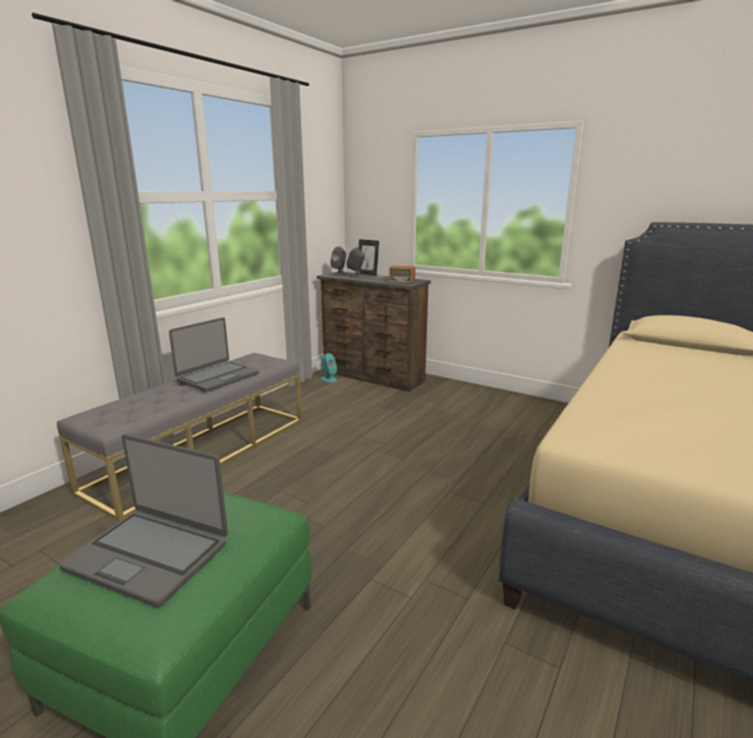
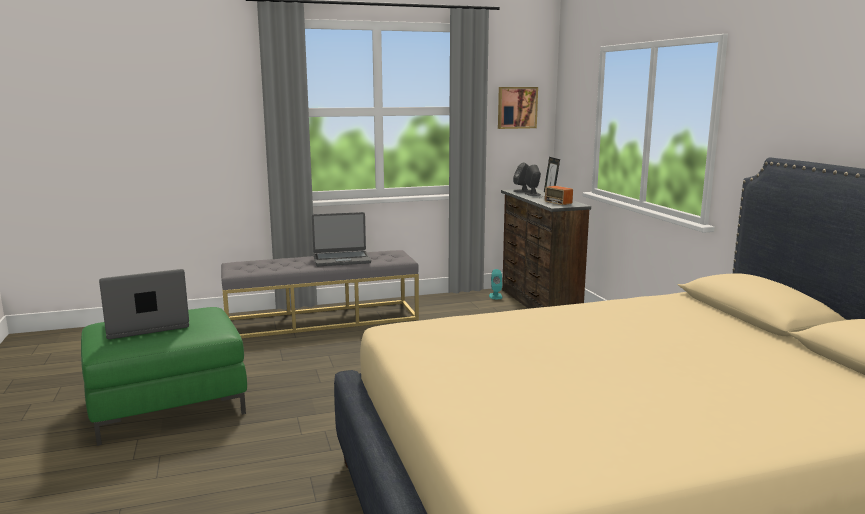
camera: 40 degrees right, 5 degrees down
laptop [59,434,228,607] -> laptop turned 90 degrees clockwise [99,269,189,339]
none -> picture [498,87,538,129]

